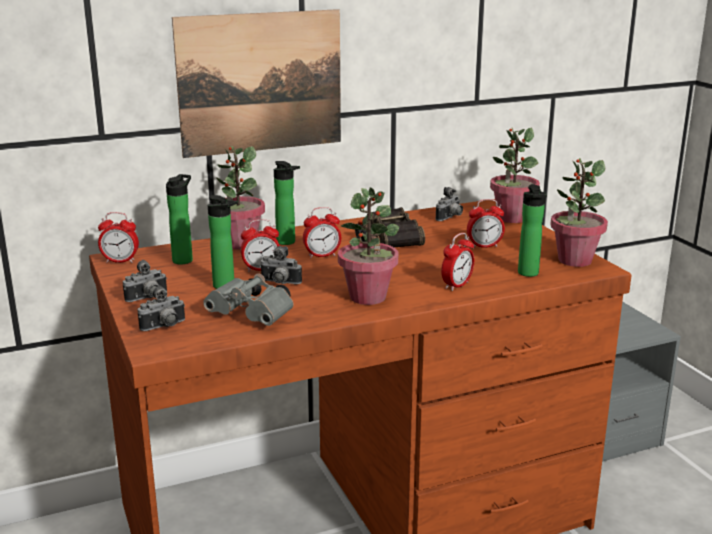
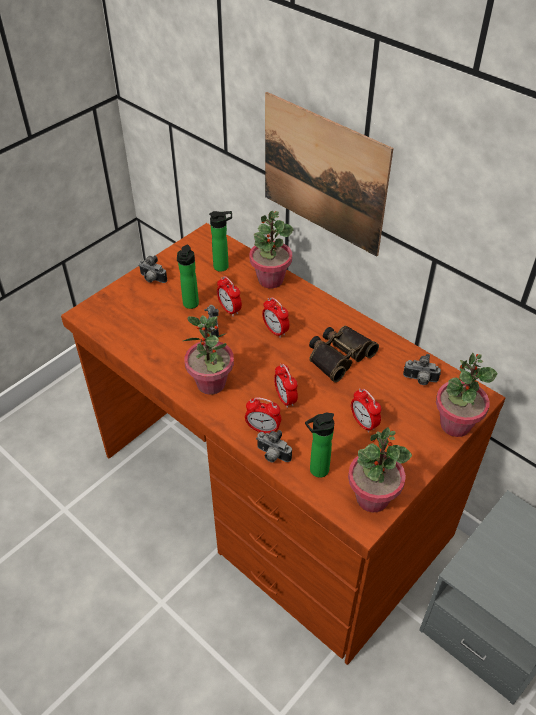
camera: 65 degrees right, 25 degrees up
alarm clock [98,212,139,263] -> alarm clock moved to [274,364,298,408]
camera [137,286,185,331] -> camera moved to [256,430,292,463]
grey binoculars [203,273,294,326] -> none
bottle [274,161,300,245] -> none

